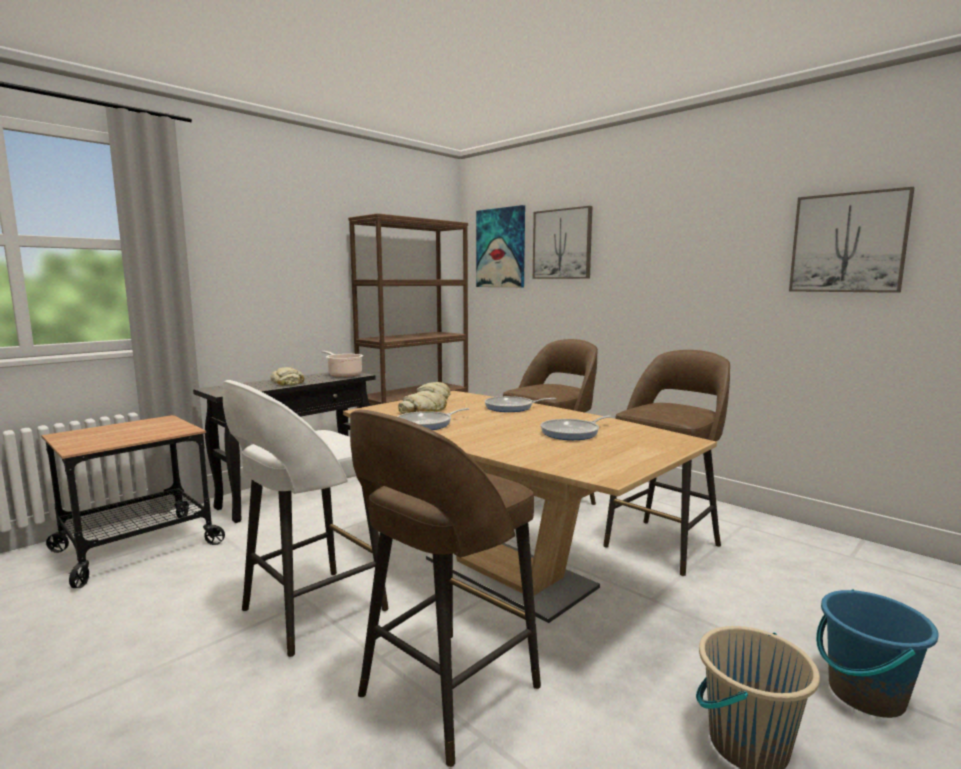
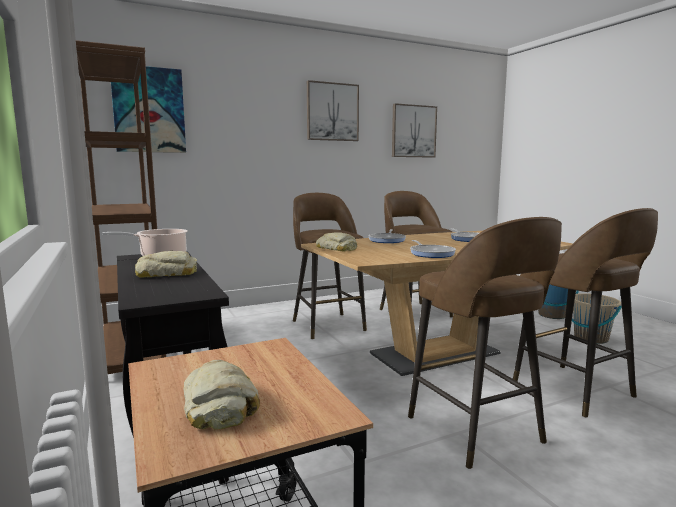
camera: 70 degrees left, 0 degrees up
white stool [223,380,388,657] -> brown stool [408,217,562,469]
bread [398,392,447,414] -> bread moved to [184,360,260,430]
picture [533,206,592,279] -> picture moved to [307,80,359,141]

